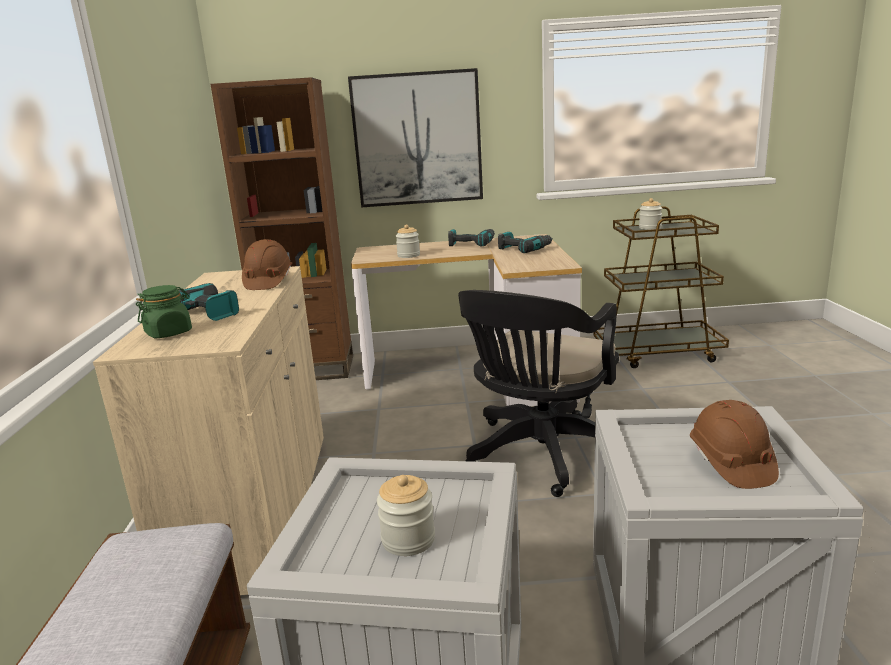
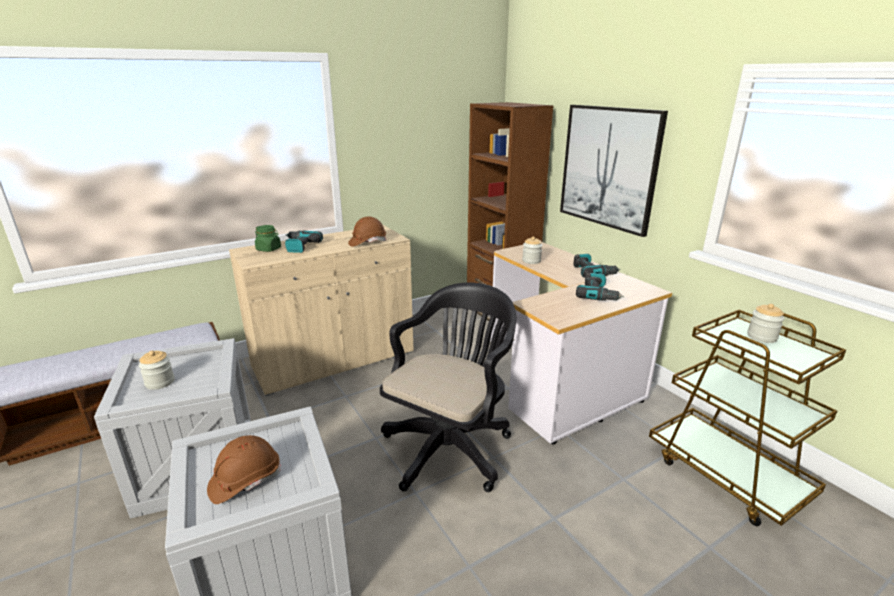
camera: 60 degrees right, 5 degrees up
black office chair [458,290,619,497] -> black office chair turned 120 degrees clockwise [380,283,516,492]

